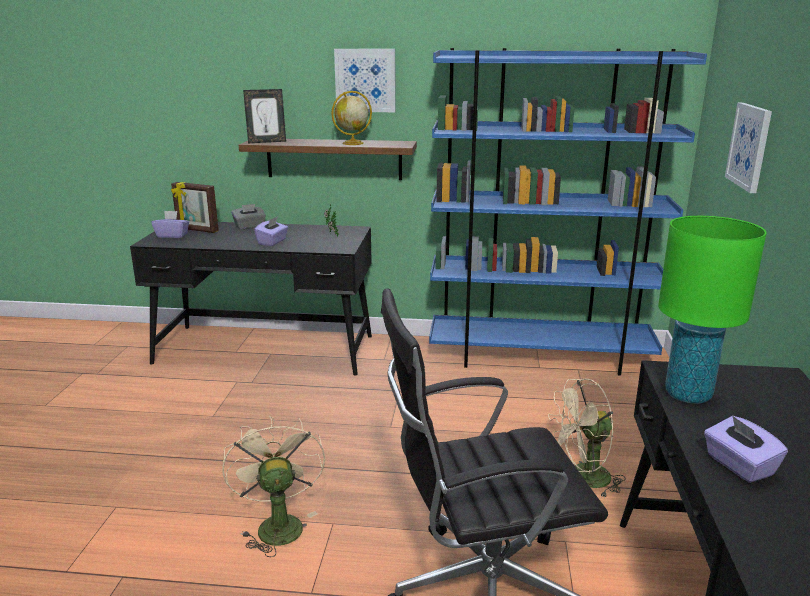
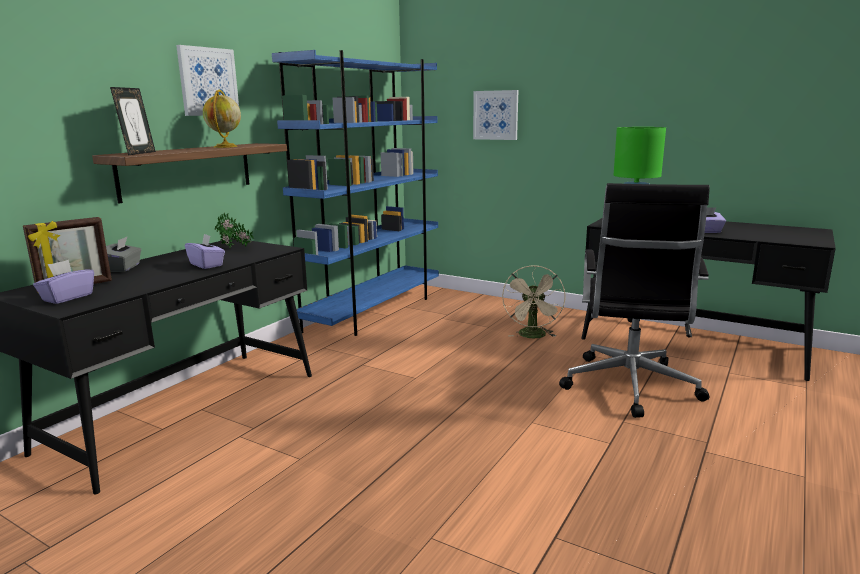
camera: 65 degrees left, 5 degrees down
beige fan [222,415,325,557] -> none

